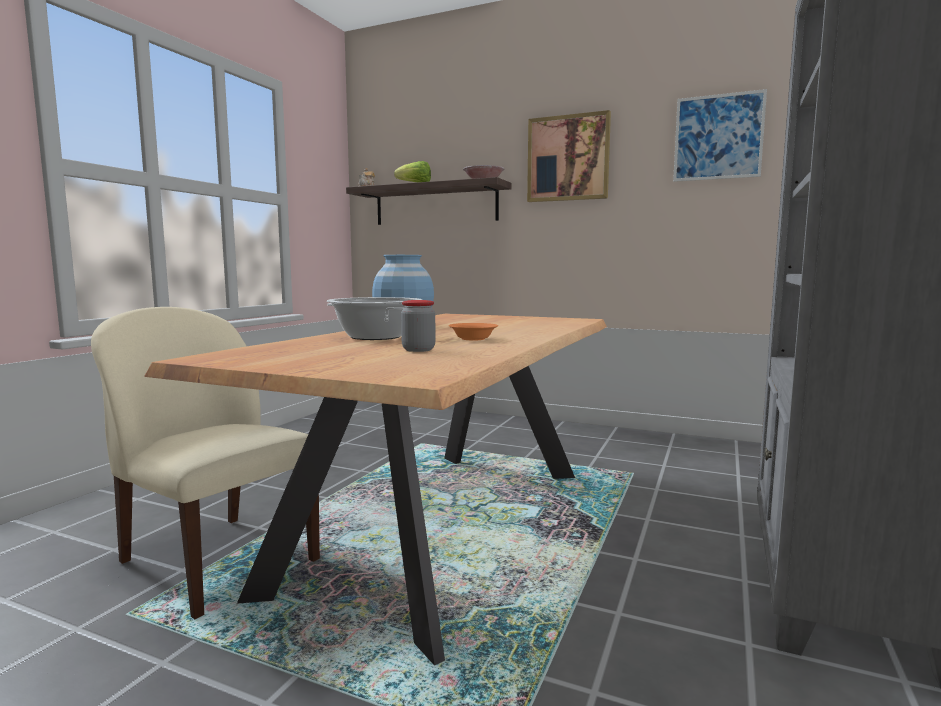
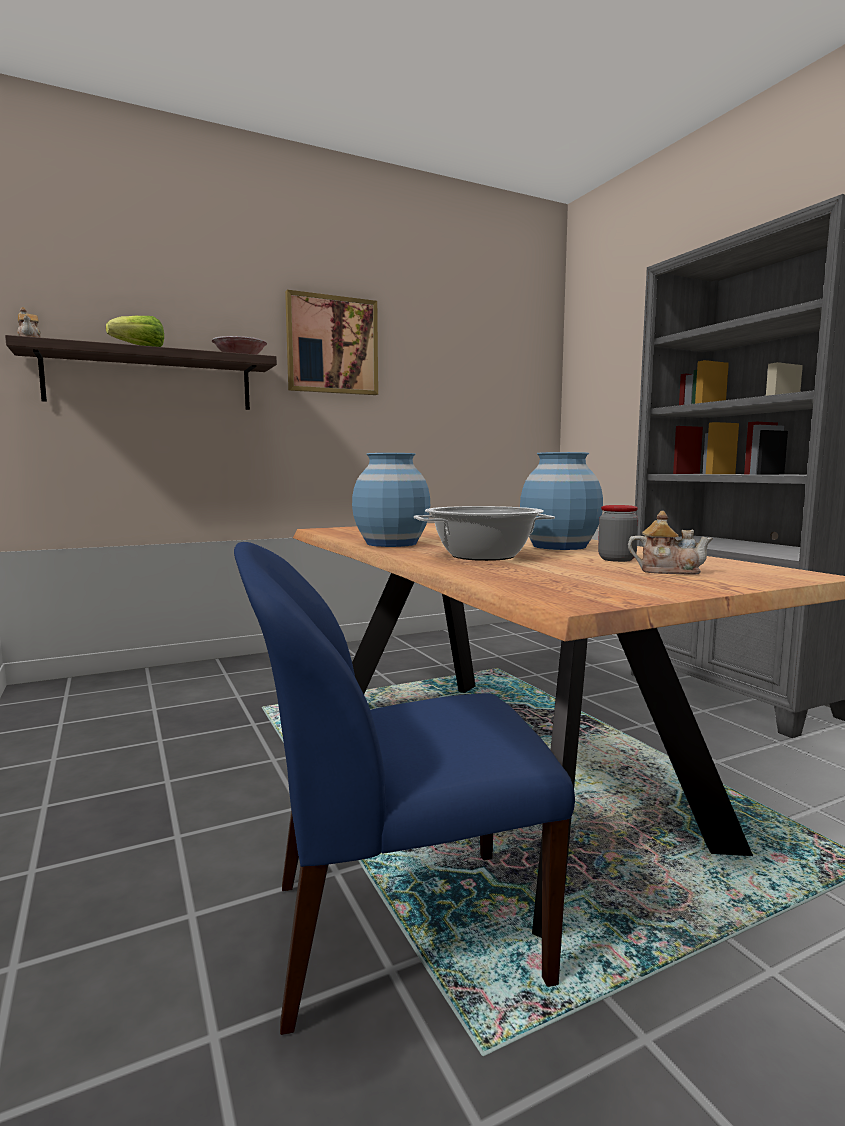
camera: 50 degrees left, 0 degrees up
beige chair [91,307,320,619] -> blue chair [234,542,575,1035]
orange bowl [449,323,498,341] -> blue vase [520,452,603,550]
picture [673,89,767,182] -> none
none -> teapot [628,511,713,575]

